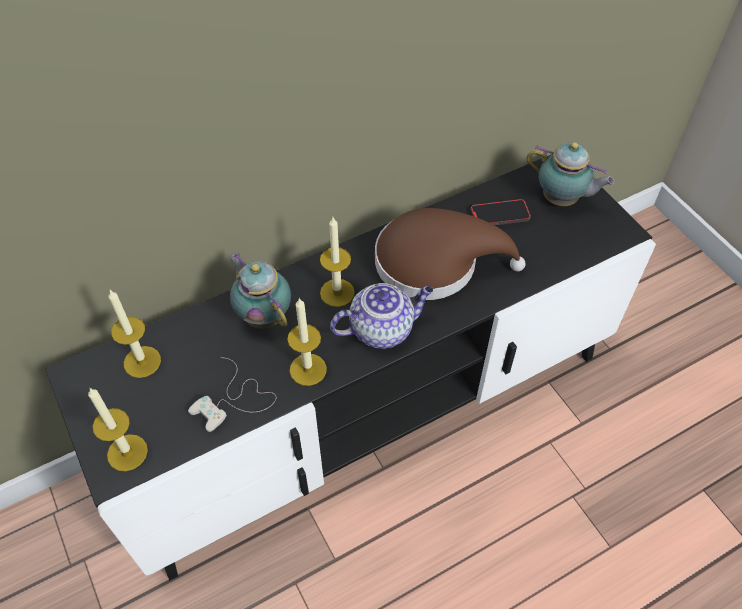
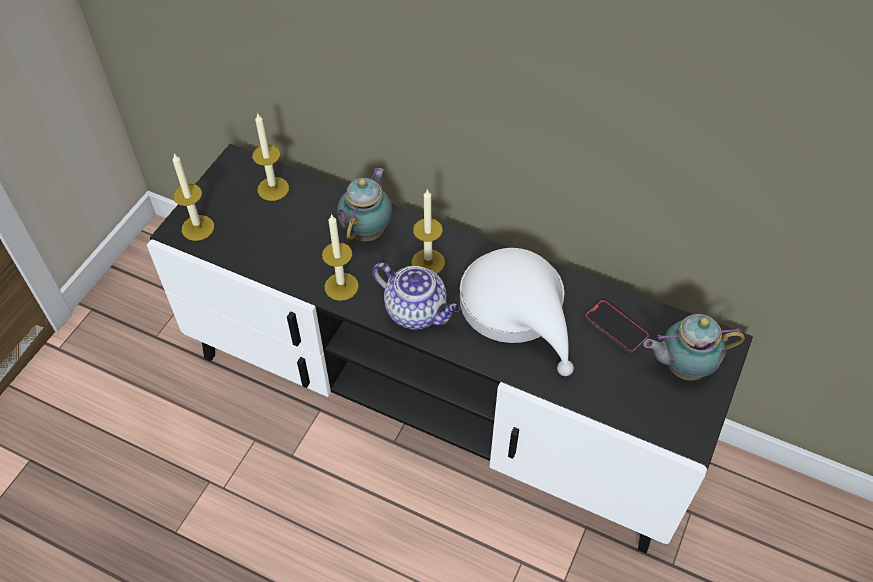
camera: 55 degrees right, 0 degrees up
white game controller [188,357,276,432] -> none
brown hat [375,208,526,300] -> white hat [459,248,574,376]
teapot [527,142,615,206] -> teapot turned 90 degrees clockwise [643,314,745,380]

